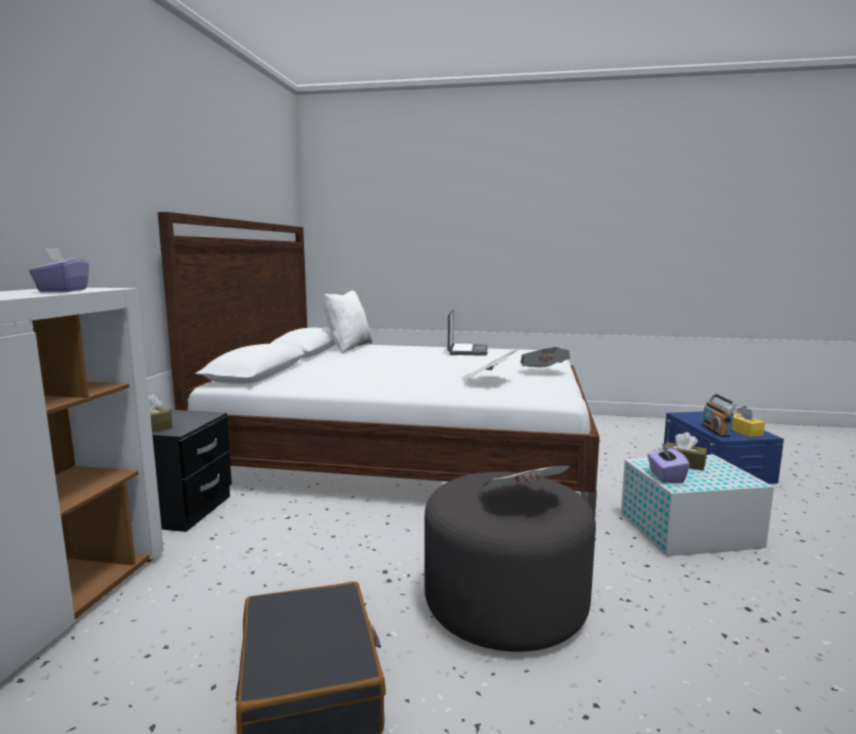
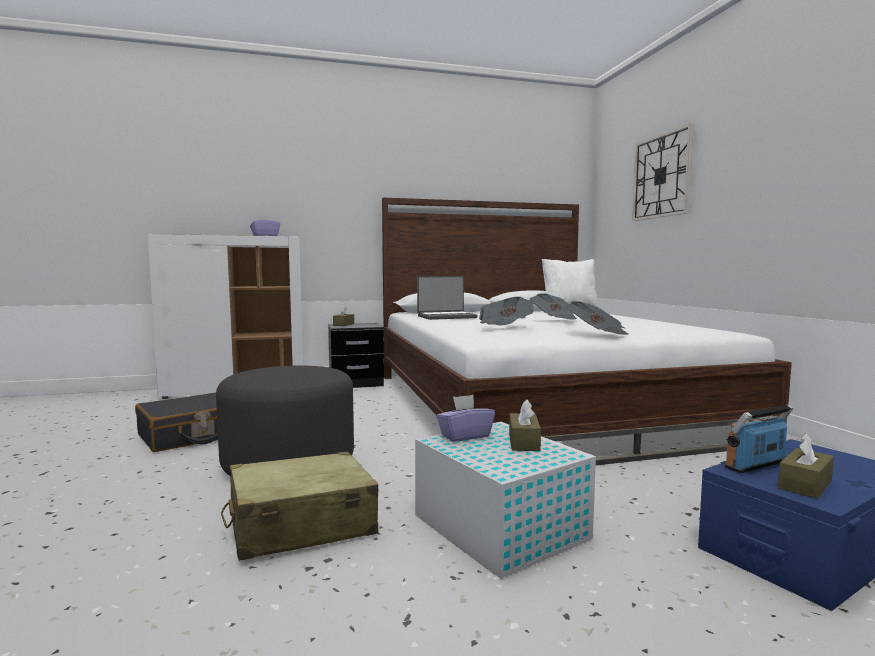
camera: 65 degrees right, 5 degrees down
laptop [448,309,488,356] -> laptop moved to [417,276,477,320]
newspaper [481,466,570,487] -> newspaper moved to [530,293,577,320]
yellow tissue box [732,406,765,437] -> brown tissue box [778,433,834,499]
none -> beige suitcase [221,451,378,561]
none -> wall clock [632,123,694,221]

